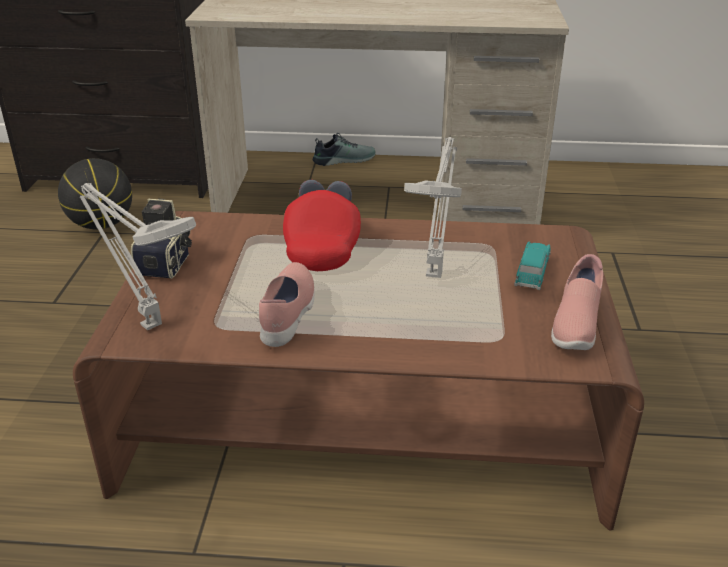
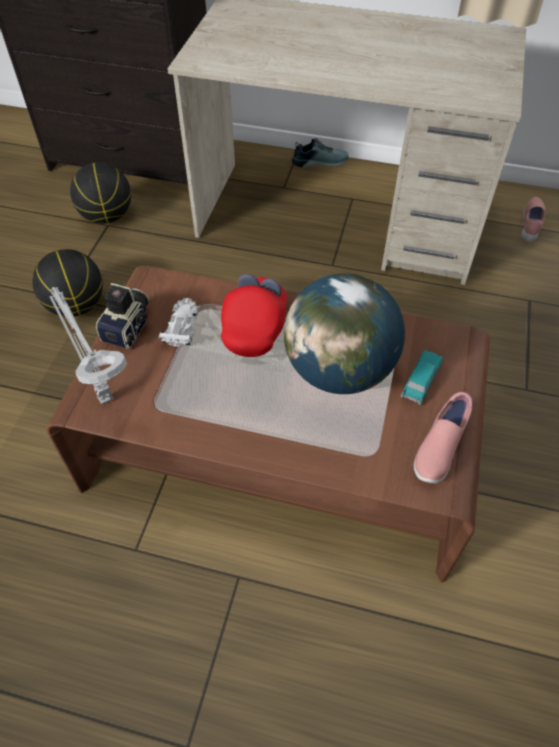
camera: 10 degrees right, 20 degrees up
pink shoe [259,262,315,347] -> pink shoe moved to [521,197,546,242]
grey table lamp [404,137,462,278] -> globe [284,273,405,394]
none -> basketball [32,249,103,317]
none -> white toy car [158,298,200,347]

